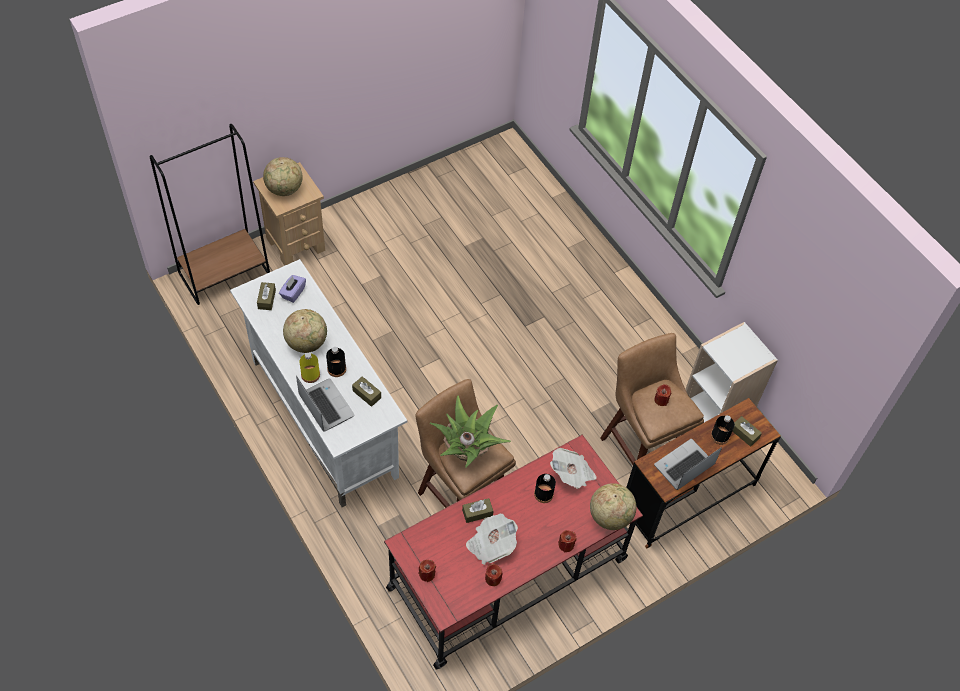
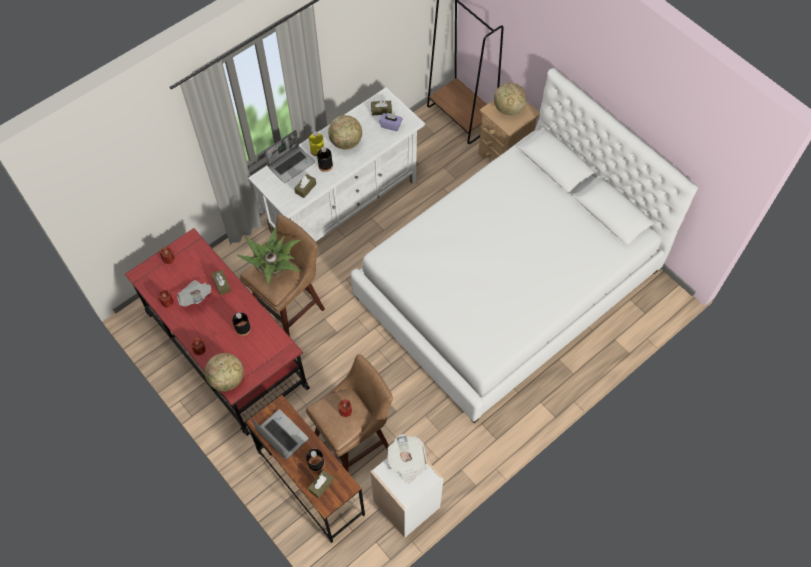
camera: 85 degrees right, 5 degrees up
newspaper [550,448,597,489] -> newspaper moved to [388,434,427,483]
none -> white bed [351,68,698,423]

